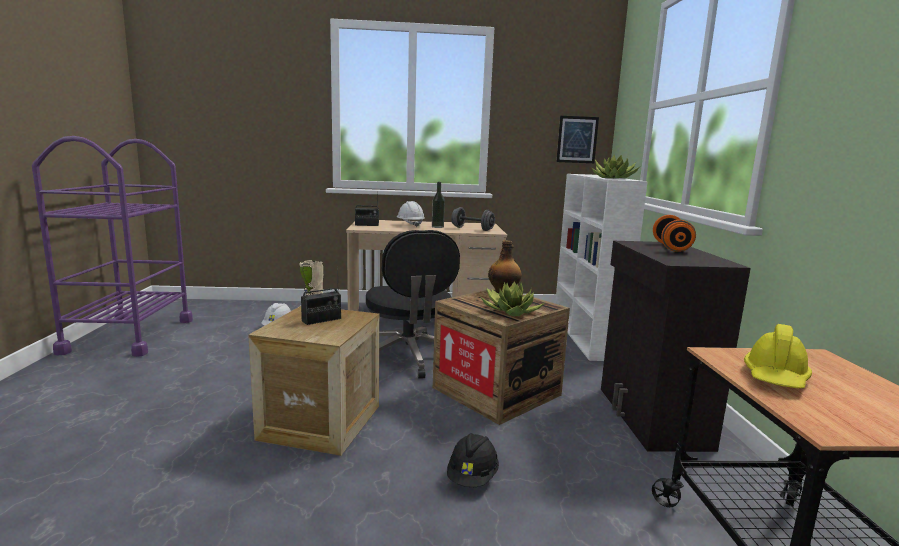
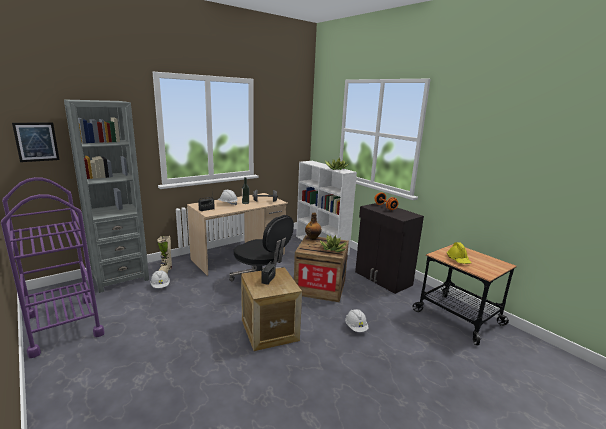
camera: 35 degrees left, 5 degrees up
black hard hat [447,433,499,487] -> white hard hat [345,309,368,332]
picture [556,116,599,163] -> picture moved to [12,122,60,162]
none -> grey bookcase [64,99,149,293]

